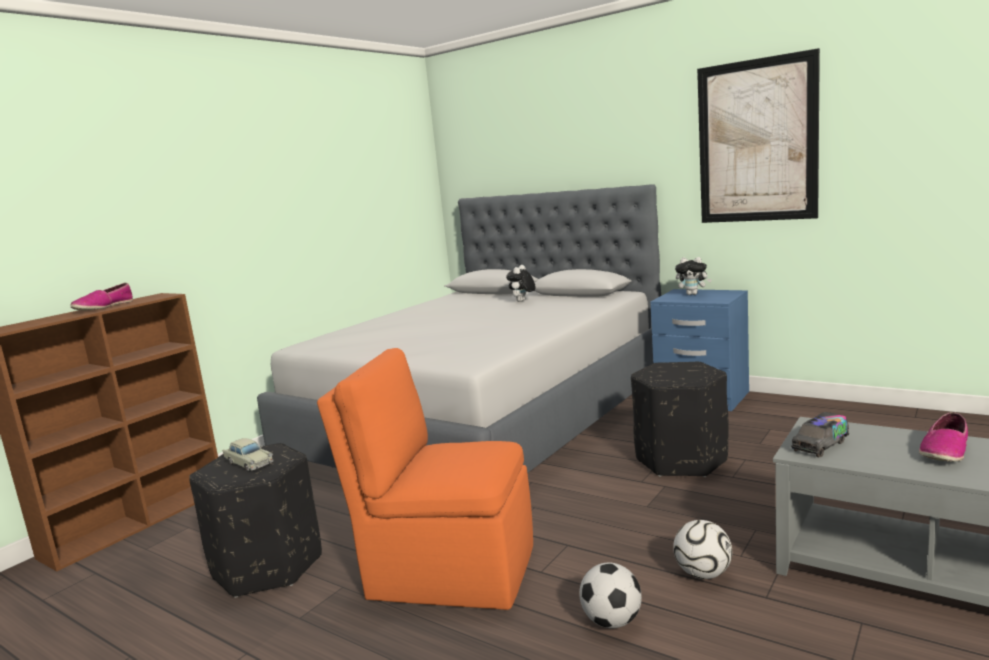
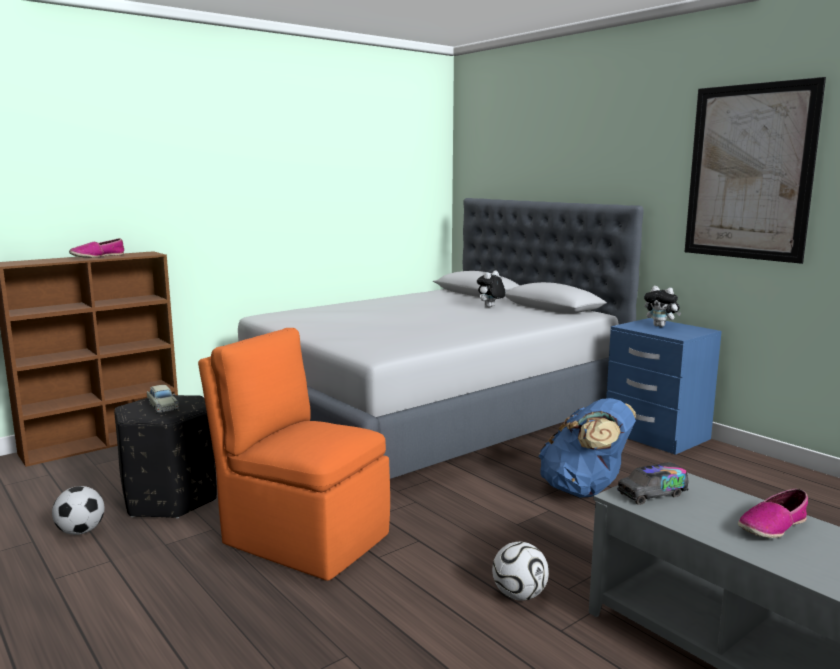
camera: 15 degrees right, 0 degrees up
football [579,563,642,628] -> football moved to [52,486,105,535]
black ottoman [631,362,729,477] -> blue backpack [538,398,636,498]

